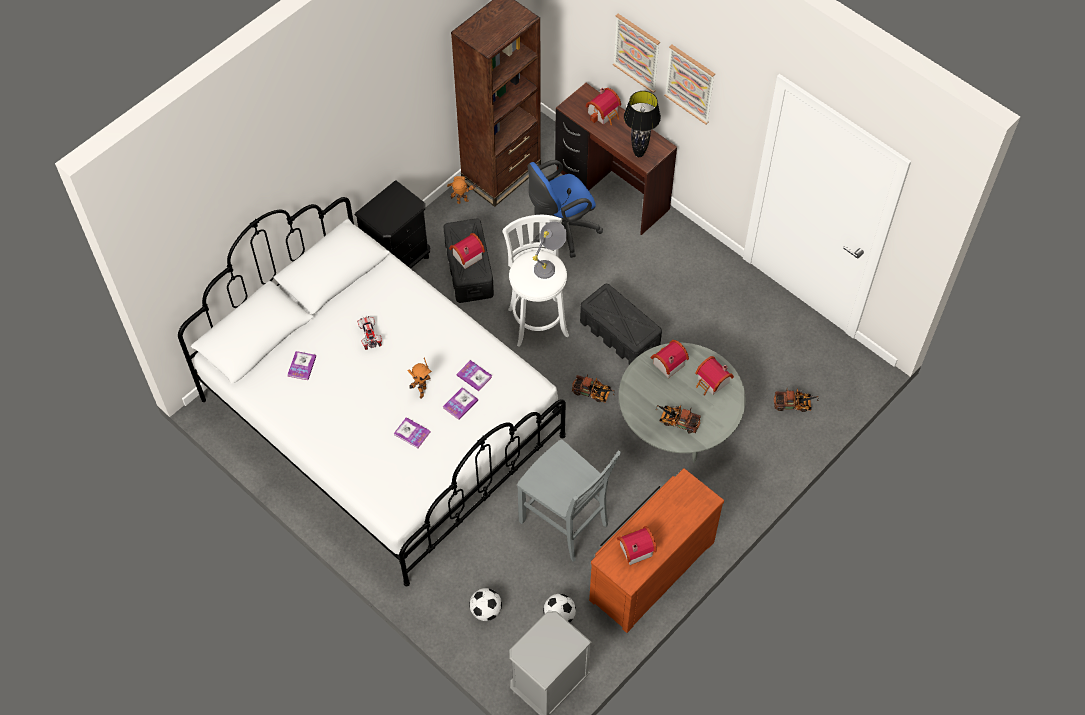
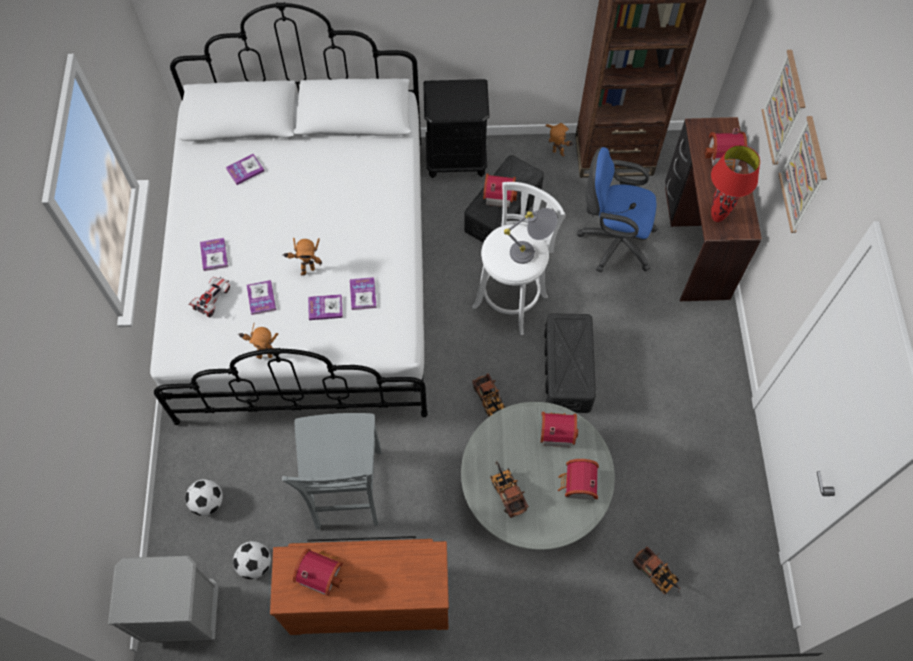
camera: 45 degrees right, 5 degrees up
toy car [357,316,382,350] -> toy car moved to [188,277,230,317]
black table lamp [624,91,661,157] -> red table lamp [711,145,760,222]
none -> book [200,238,228,271]
none -> toy robot [238,322,279,359]

